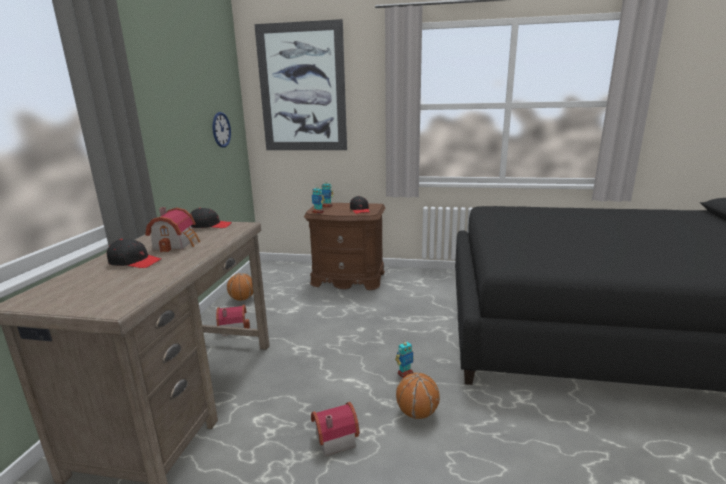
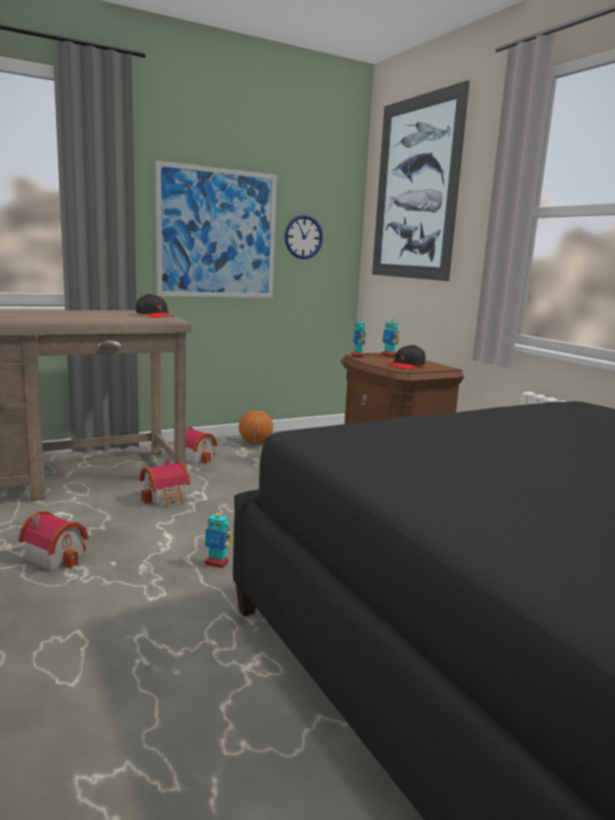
camera: 50 degrees right, 5 degrees down
black cap [107,239,161,268] -> none
toy house [145,207,200,252] -> toy house moved to [140,457,190,508]
basketball [396,373,440,419] -> none
none -> picture [156,160,277,298]

